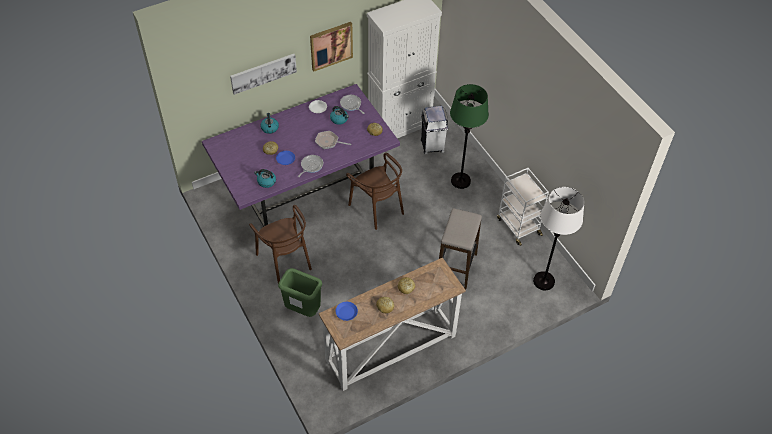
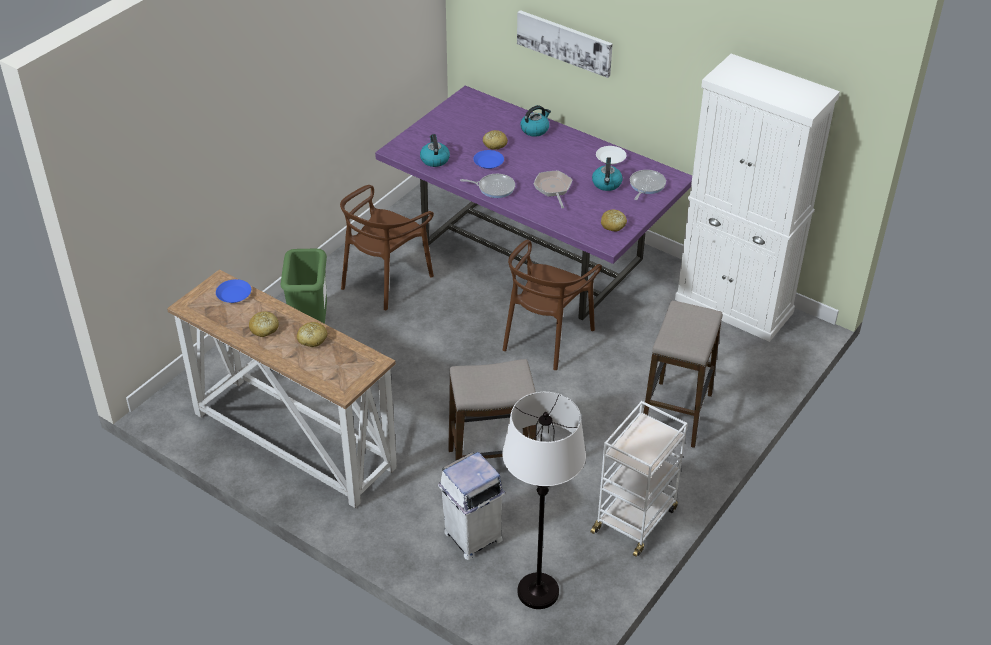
camera: 65 degrees right, 10 degrees down
picture [310,22,353,71] -> none
white trash can [421,106,448,154] -> white trash can moved to [438,452,505,560]
green floor lamp [450,84,489,189] -> stool [643,301,723,448]

